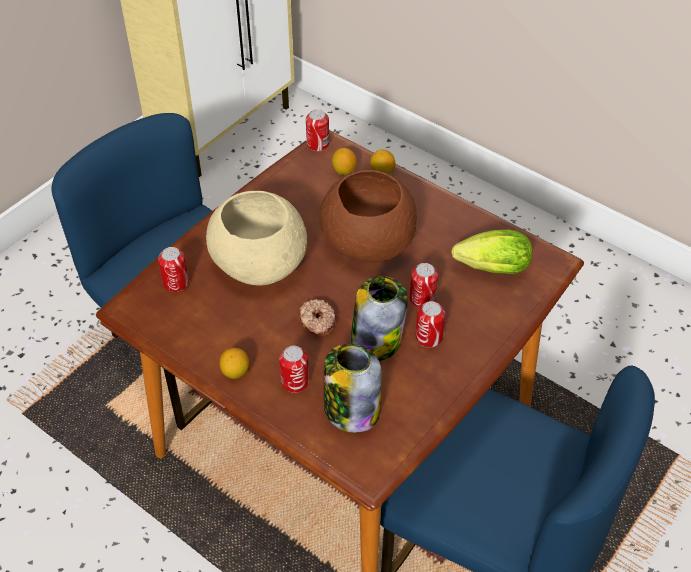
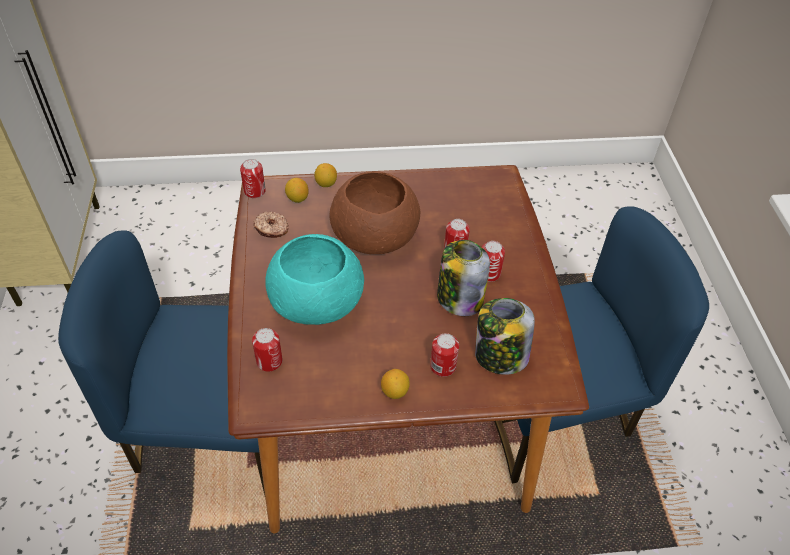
camera: 45 degrees left, 0 degrees up
beige bowl [206,191,307,286] -> turquoise bowl [265,234,364,325]
donut [299,299,336,335] -> donut moved to [253,211,288,238]
lettuce [451,230,532,274] -> none

